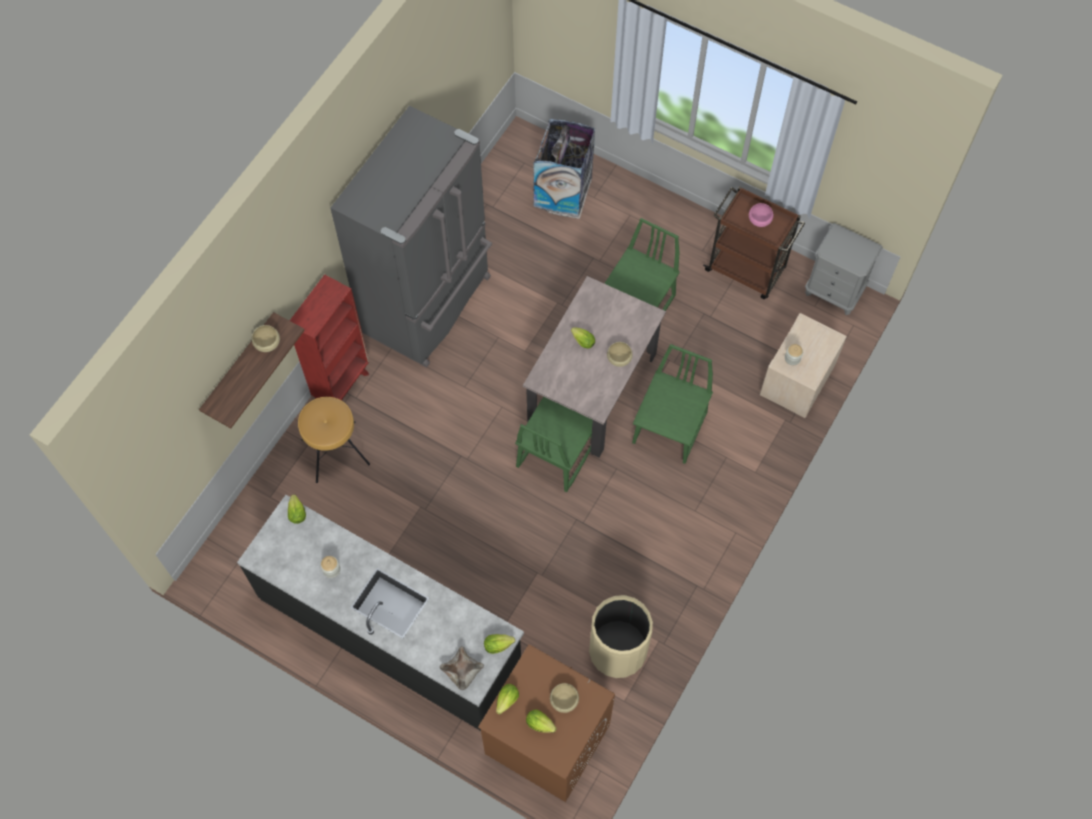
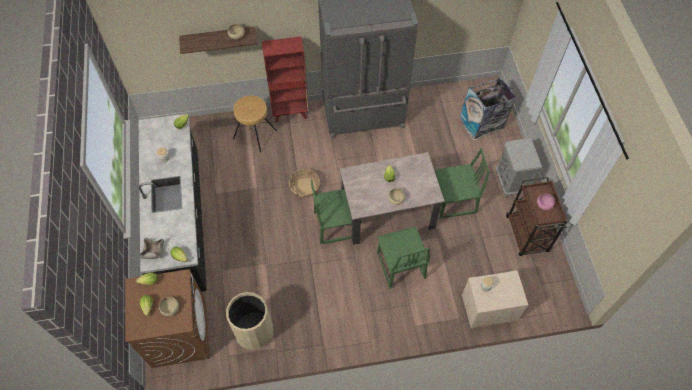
camera: 50 degrees right, 5 degrees down
green chair [632,344,713,464] -> green chair turned 90 degrees clockwise [377,226,430,288]
grey nightstand [805,223,883,315] -> grey nightstand moved to [496,138,542,198]
none -> basket [289,169,320,198]

